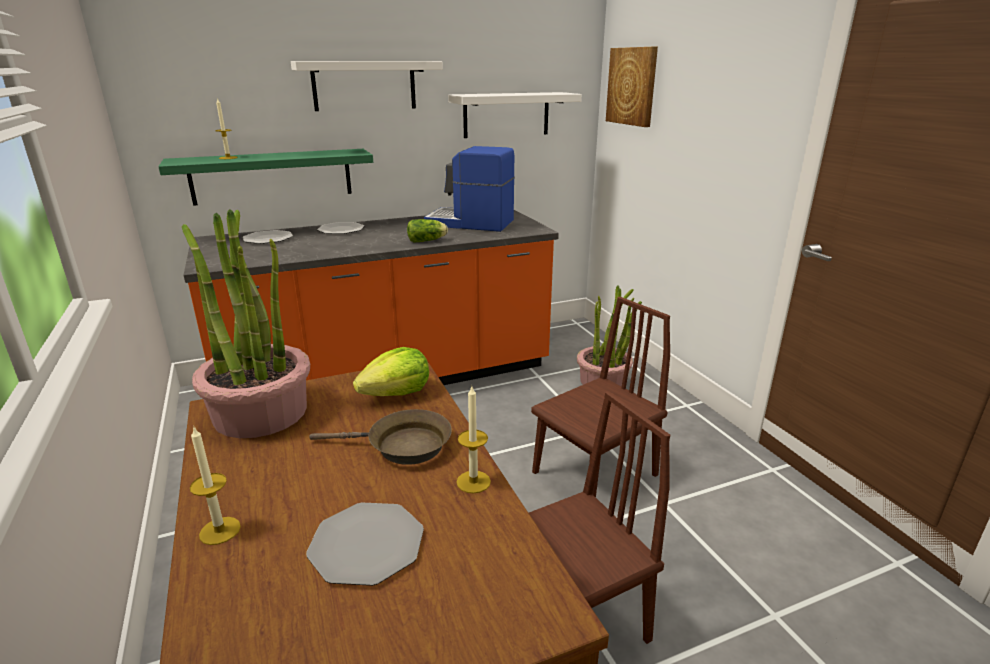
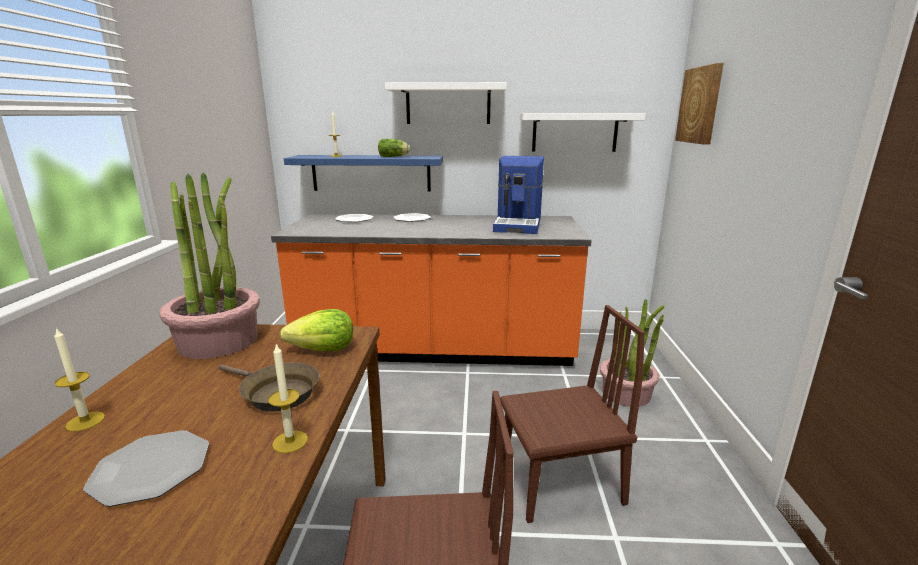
camera: 25 degrees right, 5 degrees down
green shelf [158,149,373,206] -> blue shelf [284,155,443,192]
lettuce [407,219,448,242] -> lettuce moved to [378,139,410,157]
coffee machine [424,146,515,232] -> coffee machine turned 120 degrees counterclockwise [493,156,544,234]

